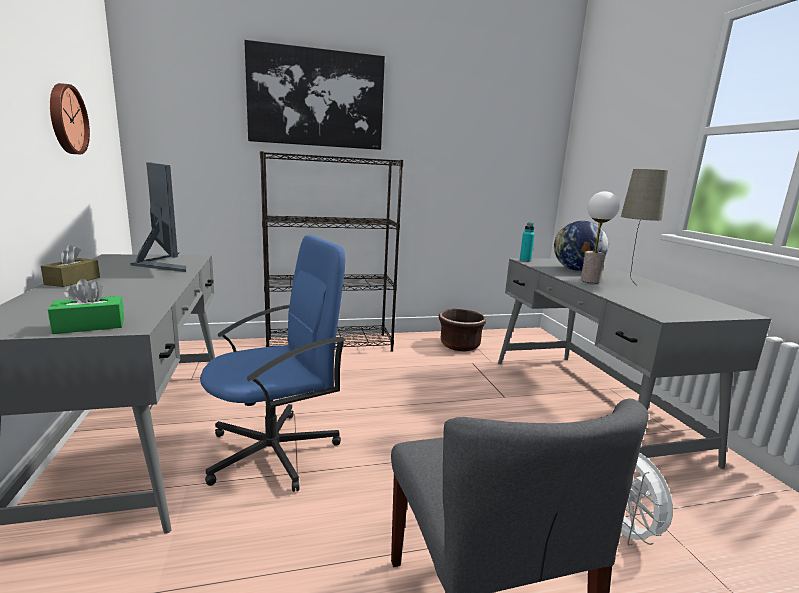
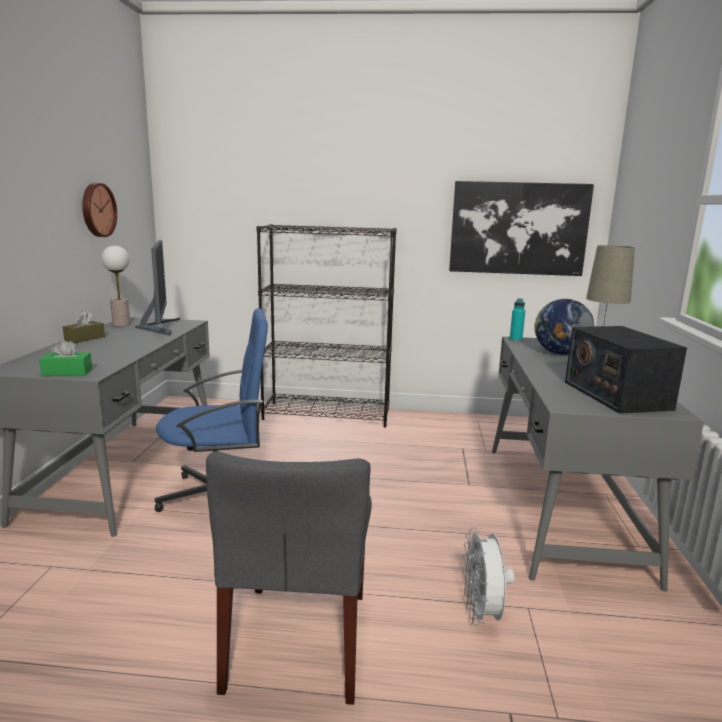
camera: 20 degrees right, 0 degrees up
picture [244,40,385,150] -> picture moved to [449,181,594,276]
brown planter [439,309,486,351] -> none
table lamp [581,191,619,283] -> table lamp moved to [101,246,130,326]
none -> radio [565,326,687,414]

